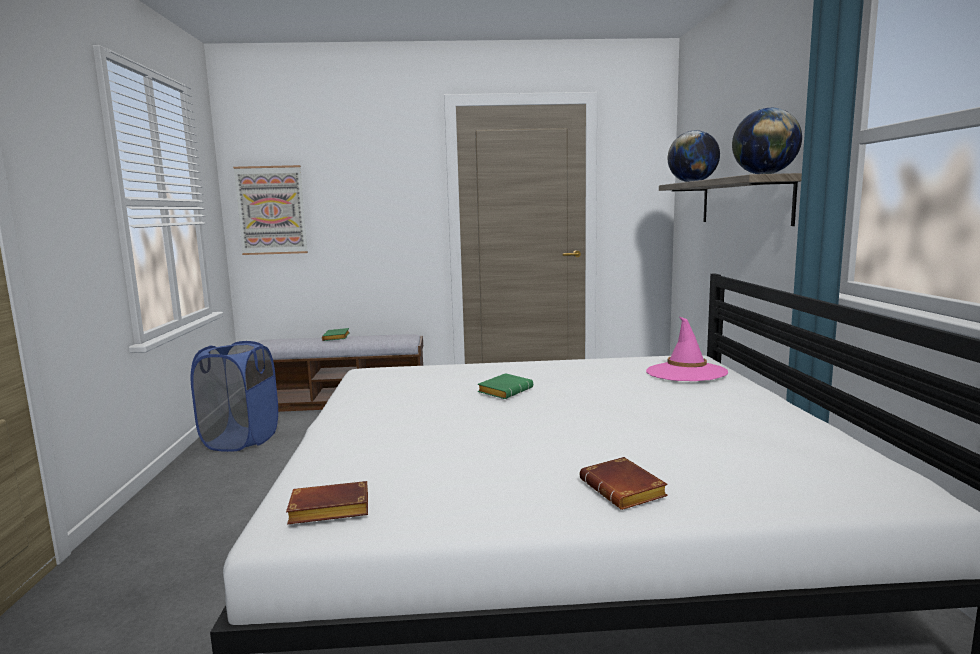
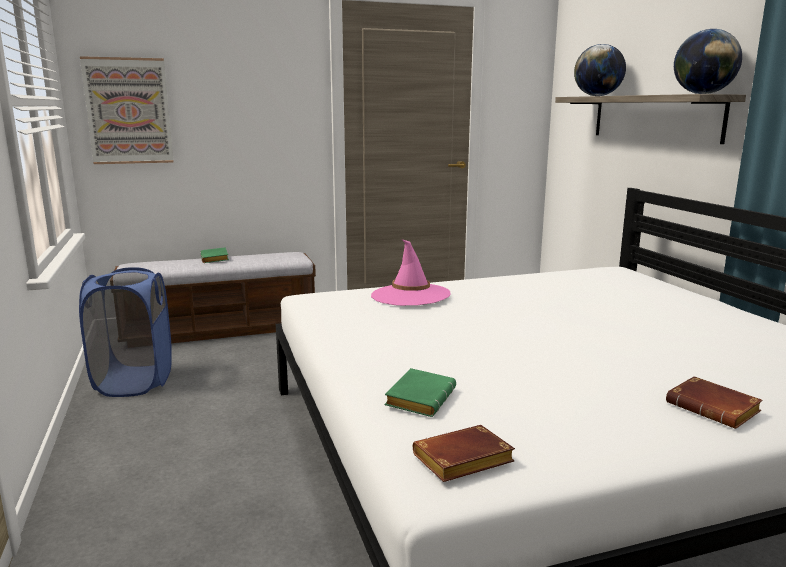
camera: 15 degrees left, 5 degrees up
green book [478,373,533,399] -> green book moved to [384,368,456,417]
pink hat [646,317,728,381] -> pink hat moved to [371,239,450,306]

